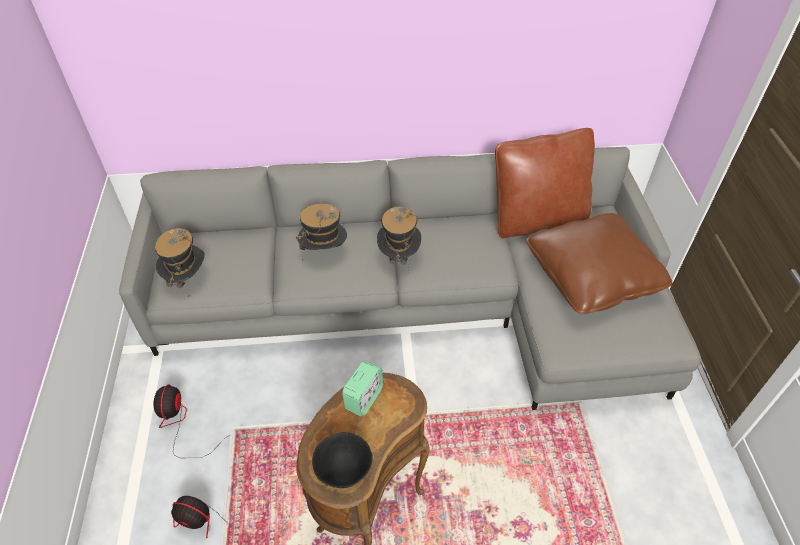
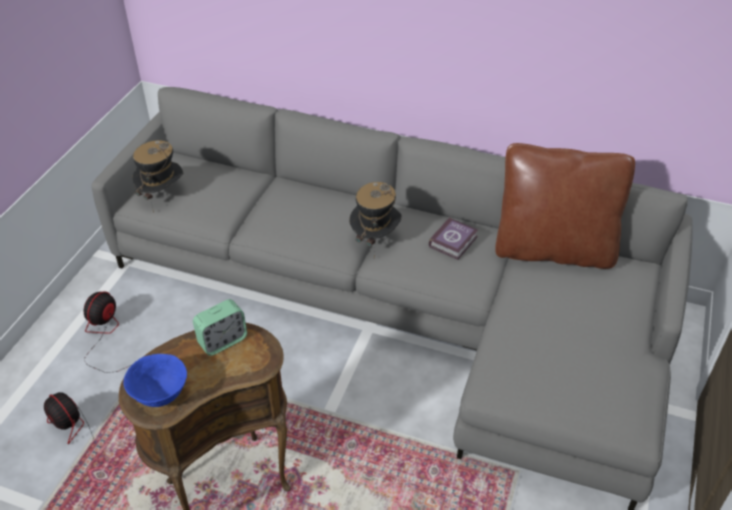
camera: 25 degrees right, 5 degrees down
hat [296,203,347,261] -> none
black bowl [312,432,373,488] -> blue bowl [123,354,187,407]
brown pillow [526,213,673,314] -> none
none -> book [428,217,478,260]

